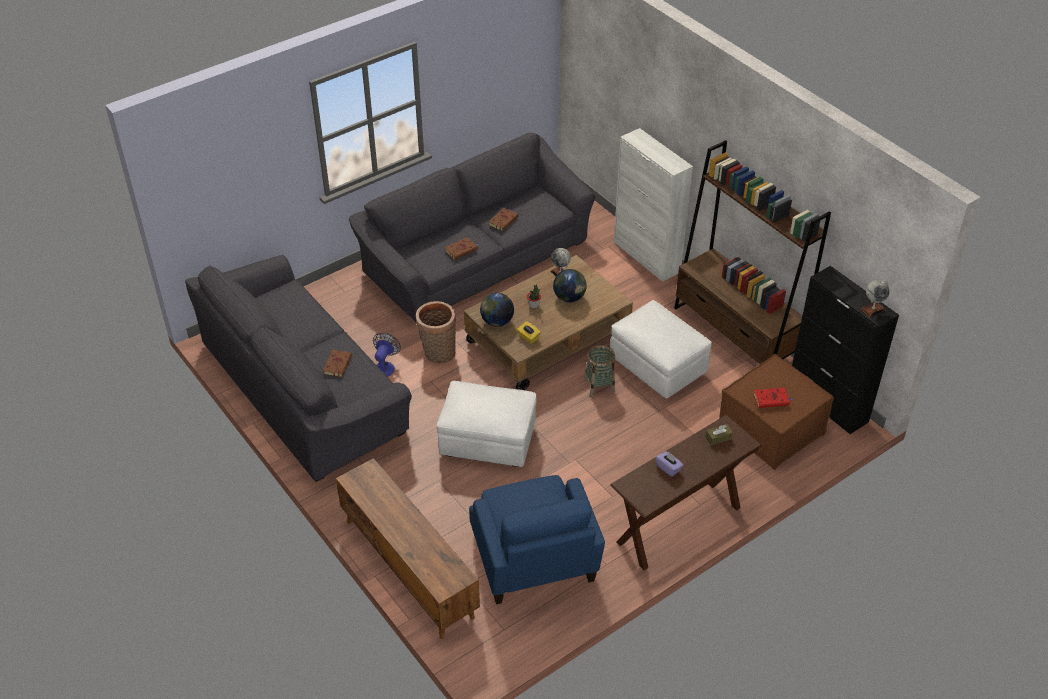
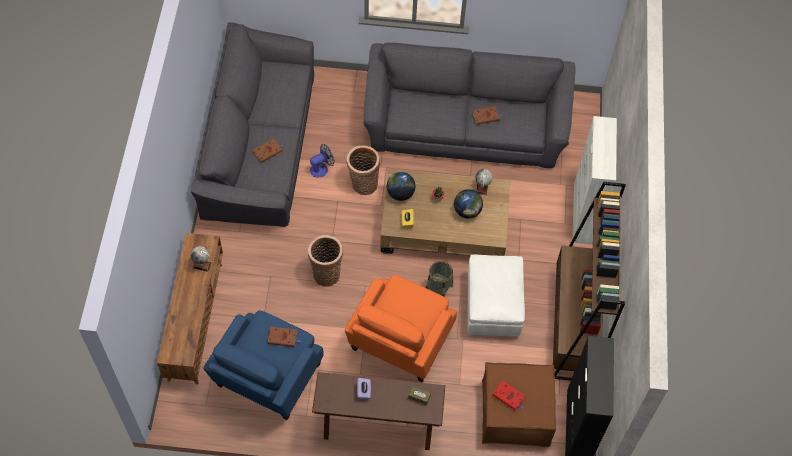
camera: 40 degrees right, 15 degrees up
white ottoman [437,381,536,467] -> basket [308,235,343,287]
brown book [445,237,478,260] -> brown book moved to [268,327,302,347]
globe [860,280,889,318] -> globe moved to [191,246,212,272]
none -> orange armchair [345,275,457,382]

